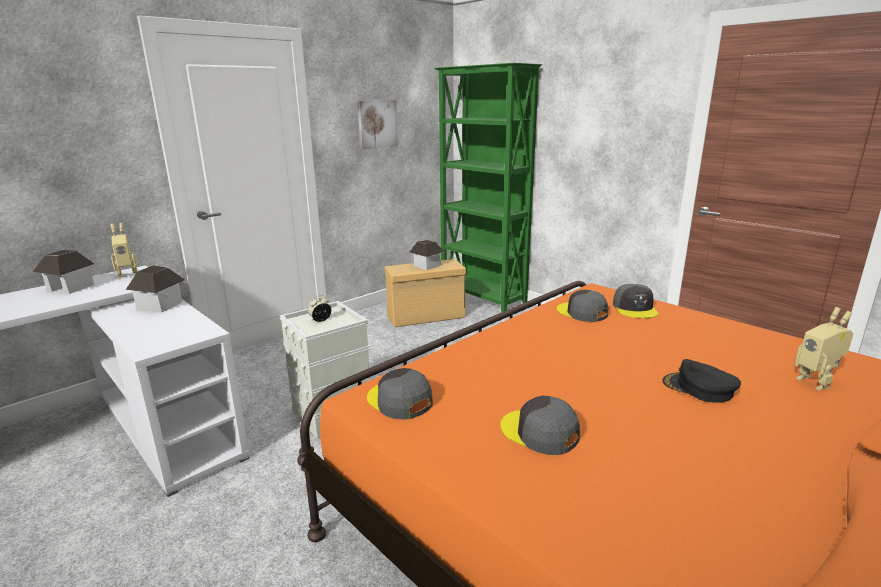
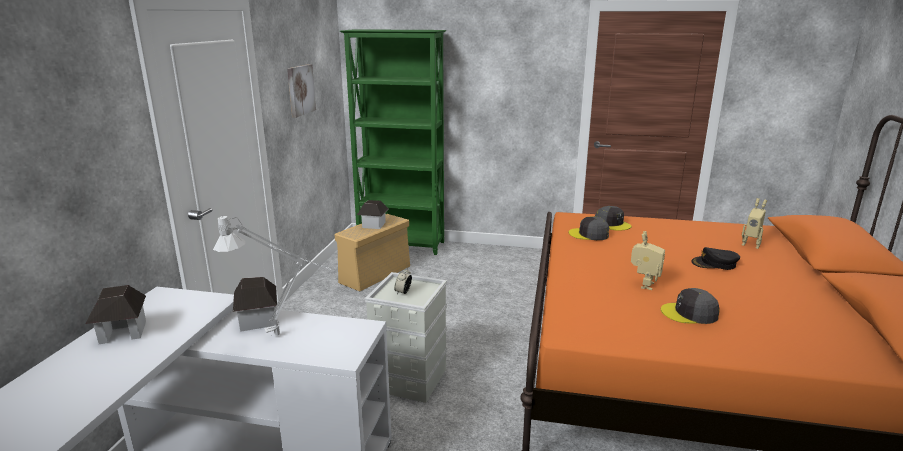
camera: 35 degrees left, 0 degrees up
toy robot [111,223,137,279] -> toy robot moved to [631,231,665,290]
grey cap [367,368,433,420] -> none
none -> grey table lamp [213,216,331,337]

